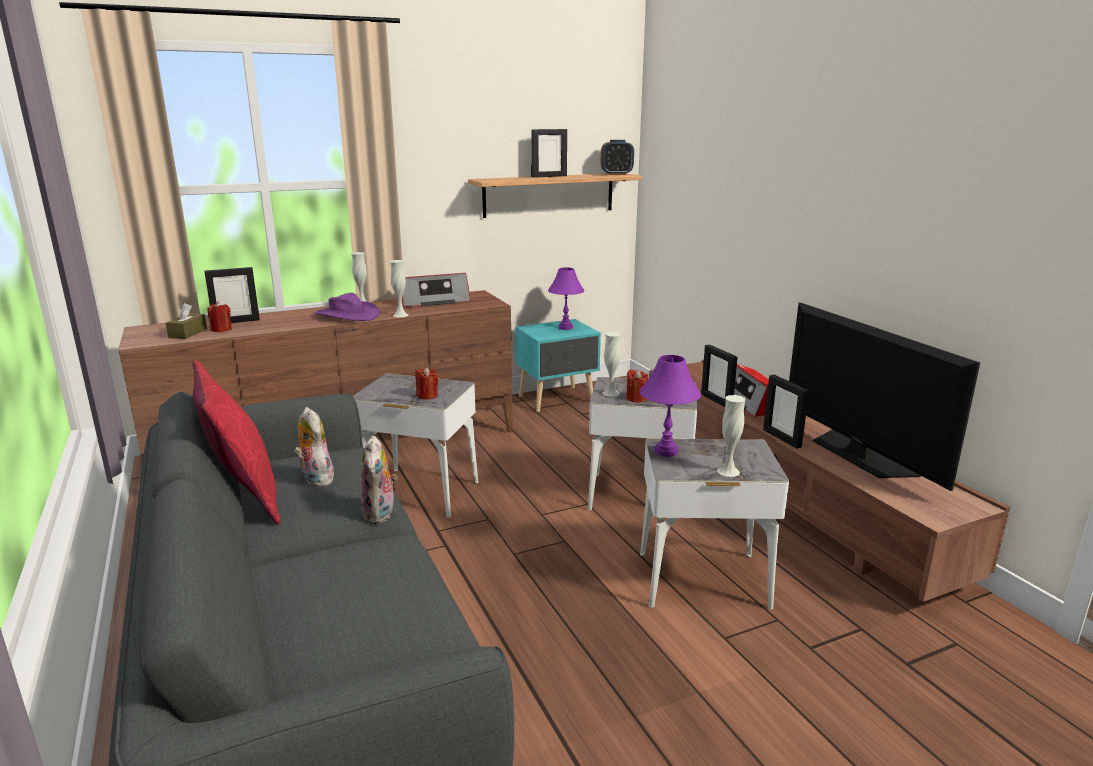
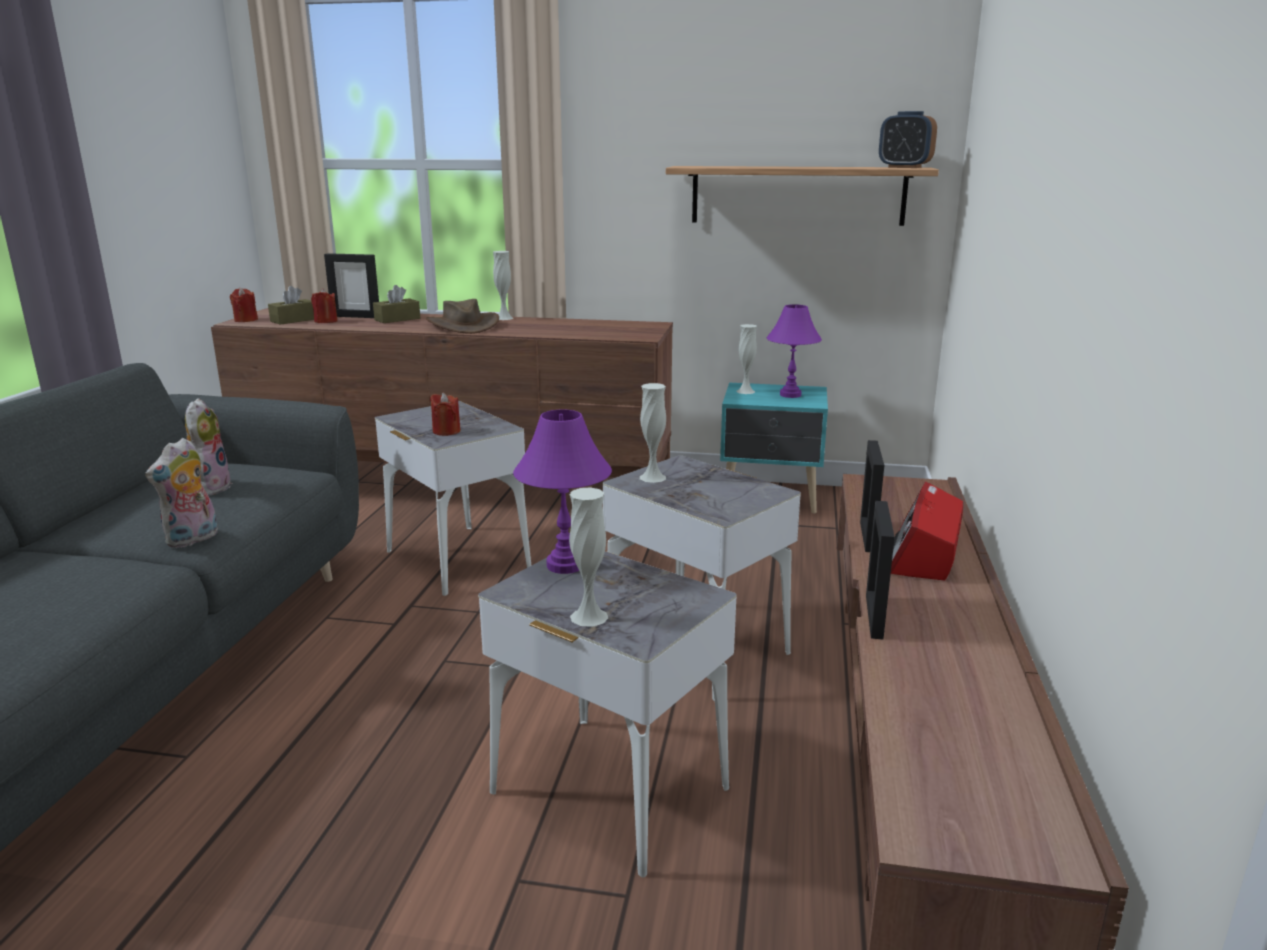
camera: 35 degrees right, 0 degrees up
red pillow [193,360,280,525] -> none
purple hat [314,293,380,321] -> brown hat [426,299,499,334]
white vase [390,260,408,317] -> white vase moved to [736,324,757,394]
radio [402,273,471,307] -> none
picture frame [531,129,567,178] -> none
red candle [626,369,648,403] -> red candle moved to [230,287,258,322]
television [789,302,980,491] -> none
none -> brown tissue box [373,285,420,323]

